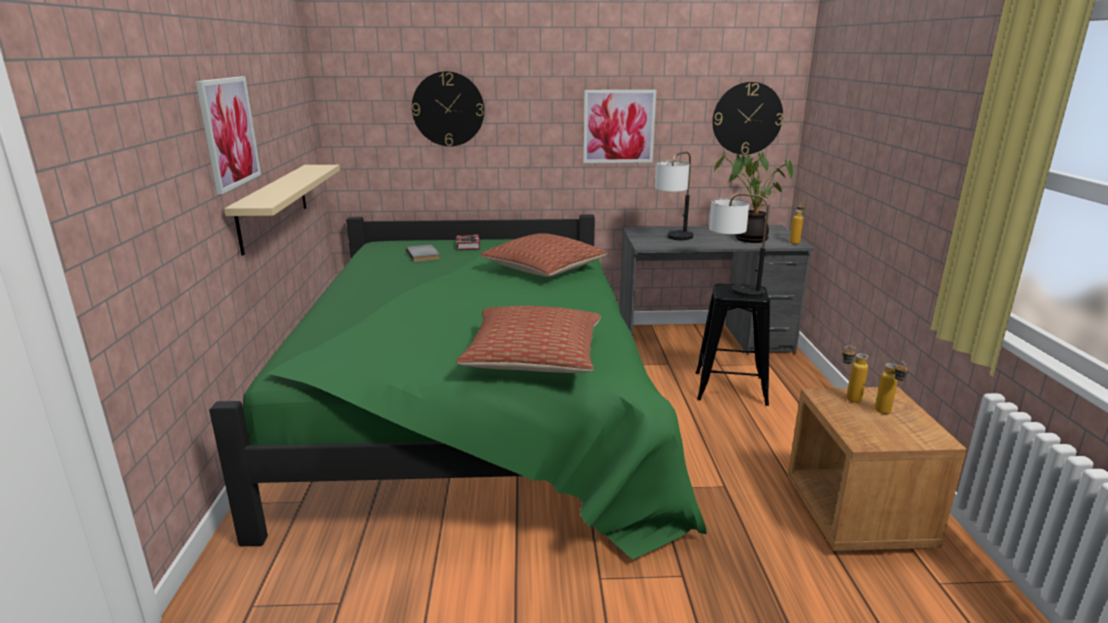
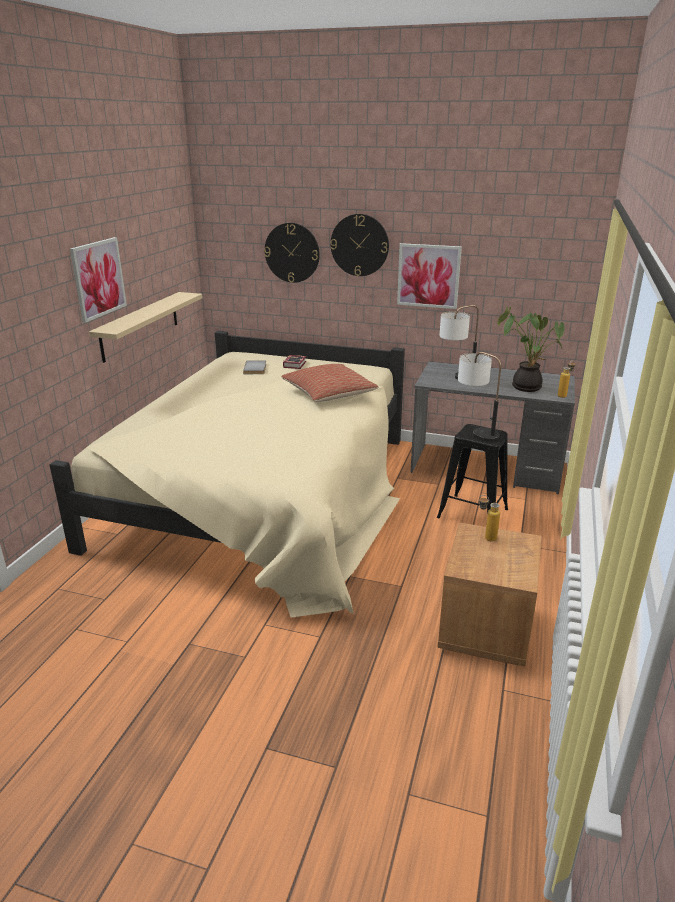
camera: 20 degrees right, 5 degrees up
green bed [209,214,707,559] -> beige bed [50,331,405,618]
pillow [456,306,601,373] -> none
wall clock [712,82,783,155] -> wall clock moved to [330,214,389,276]
bottle [875,361,908,414] -> none

